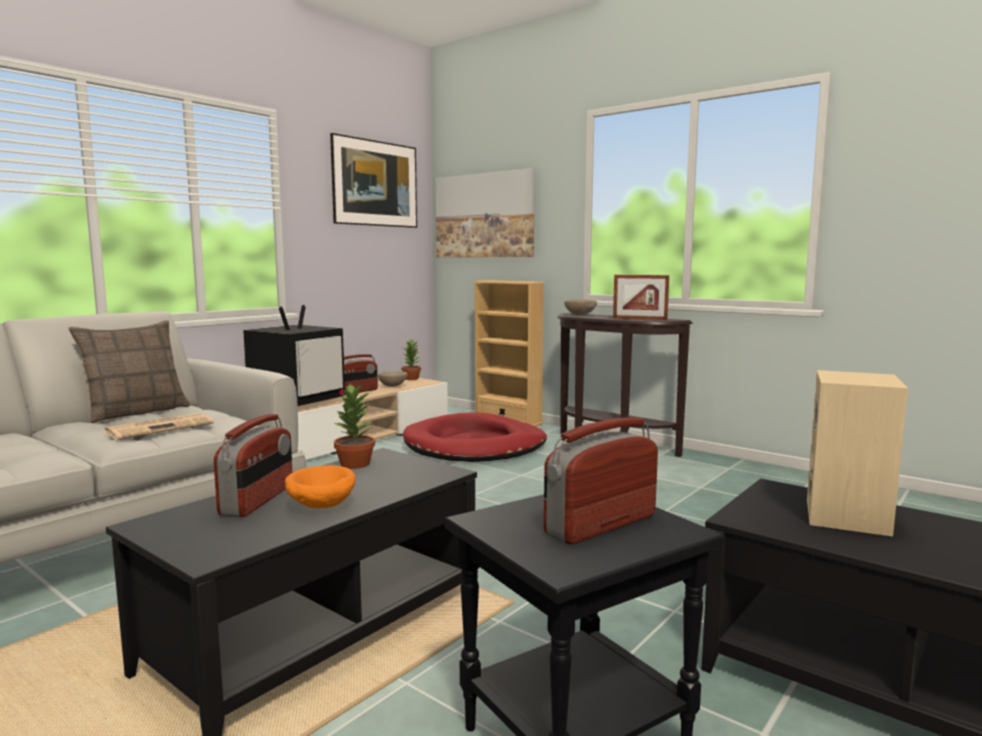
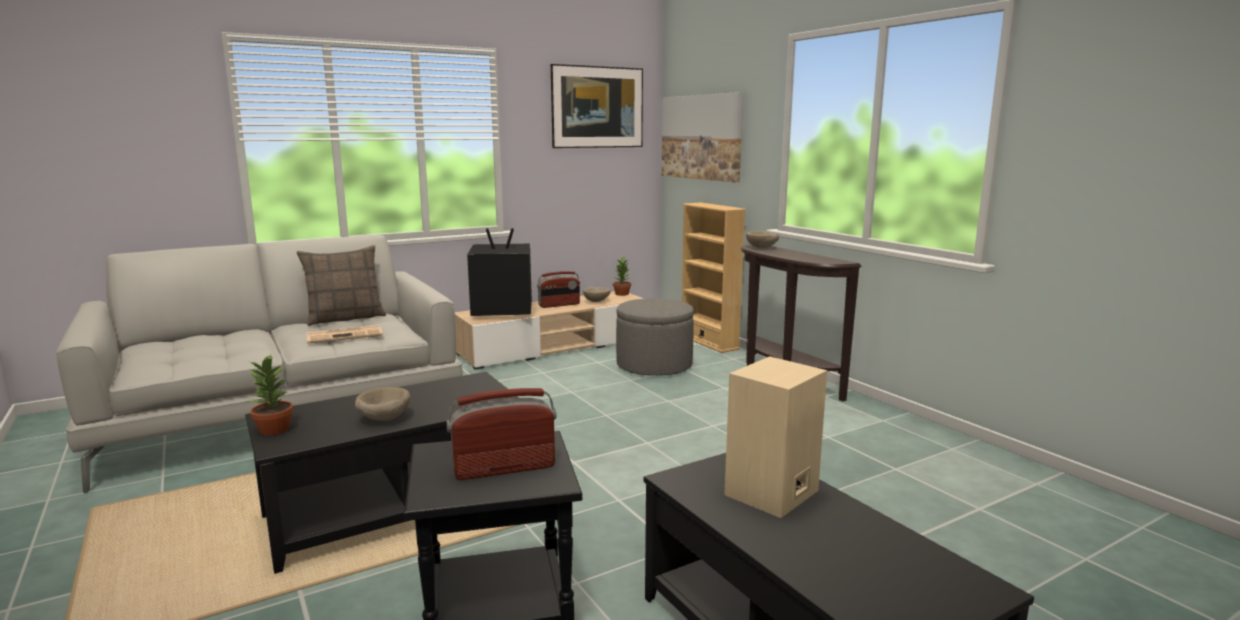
camera: 20 degrees right, 5 degrees up
radio [214,414,293,517] -> none
television [243,305,345,407] -> television turned 150 degrees counterclockwise [467,228,532,316]
orange bowl [285,465,356,508] -> beige bowl [355,387,410,421]
potted plant [333,384,375,469] -> potted plant moved to [249,354,293,435]
red dog bed [403,412,547,462] -> grey ottoman [616,298,694,376]
picture frame [613,275,669,320] -> none

